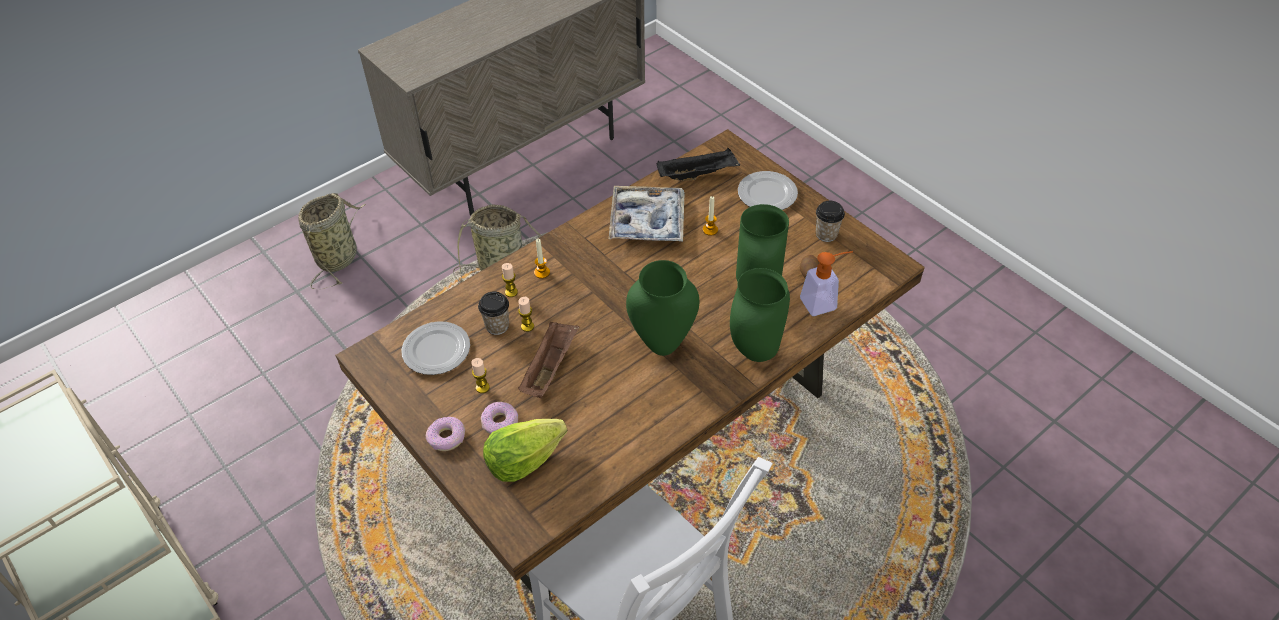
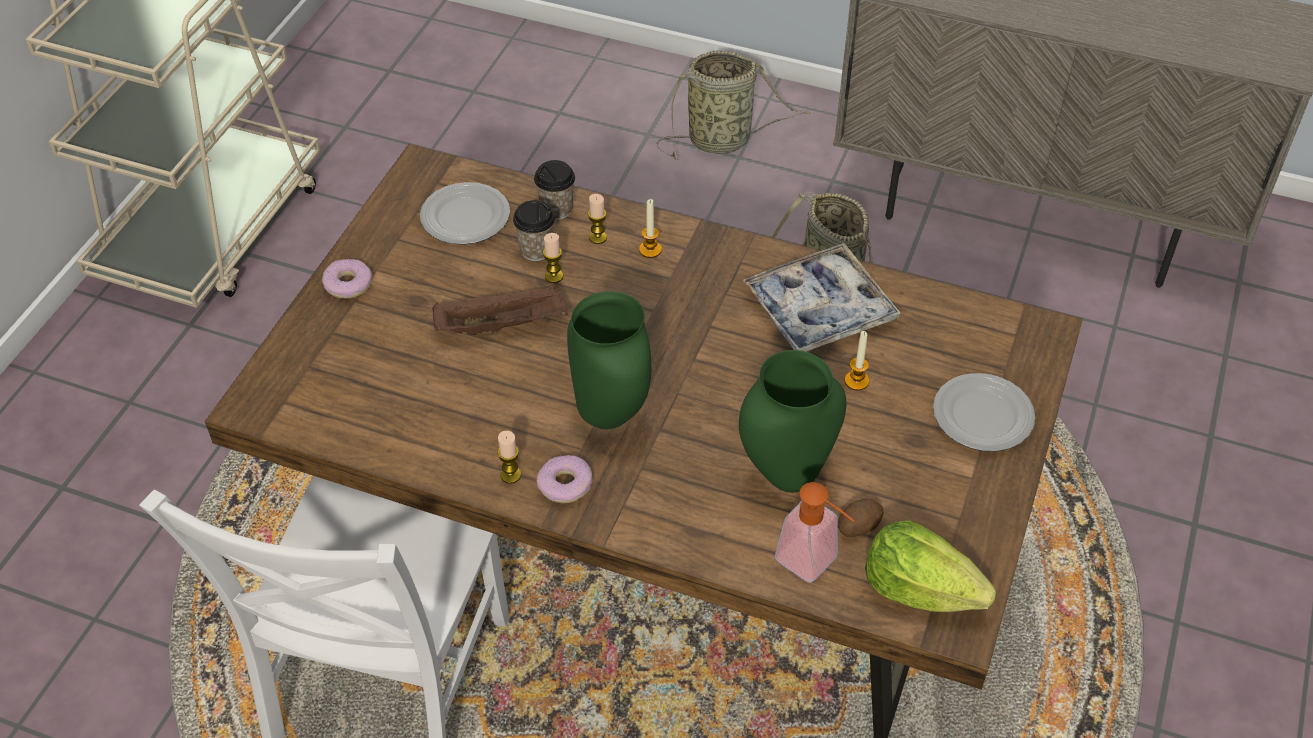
camera: 60 degrees right, 0 degrees up
candle [471,358,490,393] -> candle moved to [497,430,521,484]
donut [481,402,518,434] -> donut moved to [537,455,592,503]
lettuce [483,419,568,482] -> lettuce moved to [865,521,996,612]
black tray [657,148,740,181] -> none
green vase [730,268,790,362] -> none
cup [816,201,845,242] -> cup moved to [534,160,575,220]

